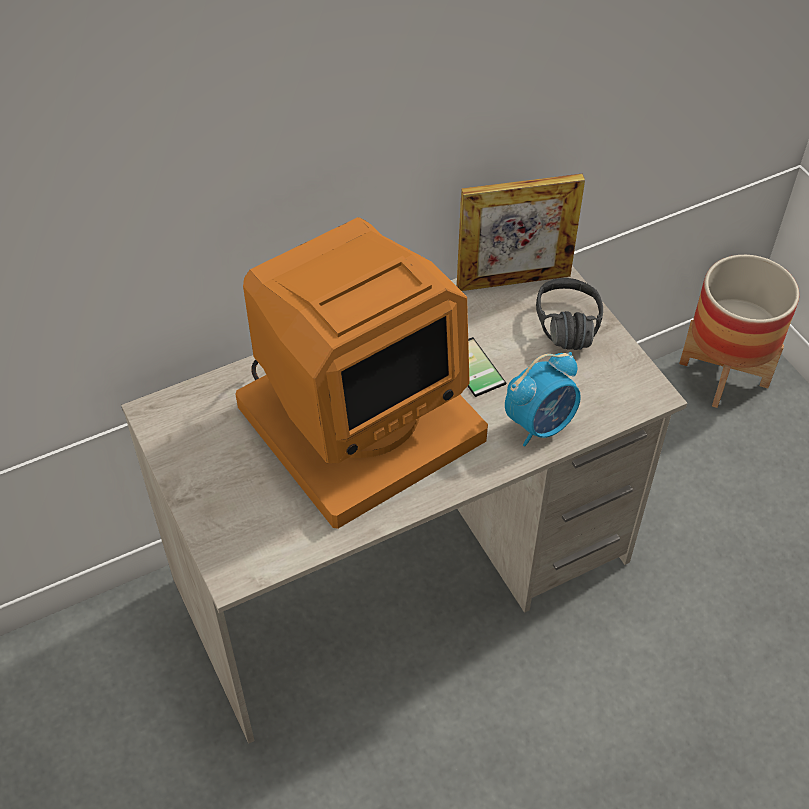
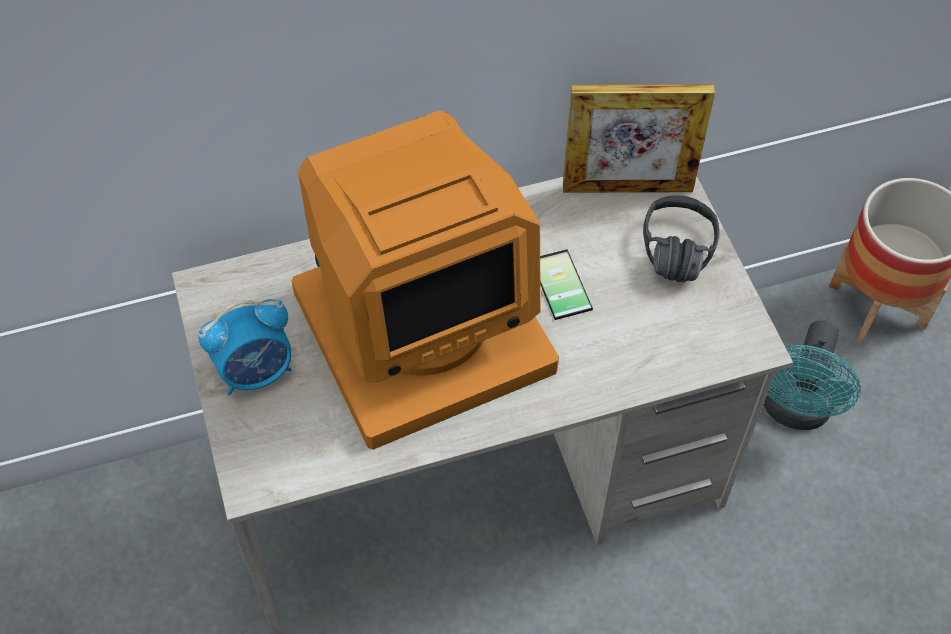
camera: 10 degrees right, 5 degrees up
alarm clock [505,352,581,447] -> alarm clock moved to [199,299,292,395]
none -> turquoise fan [764,321,861,430]

